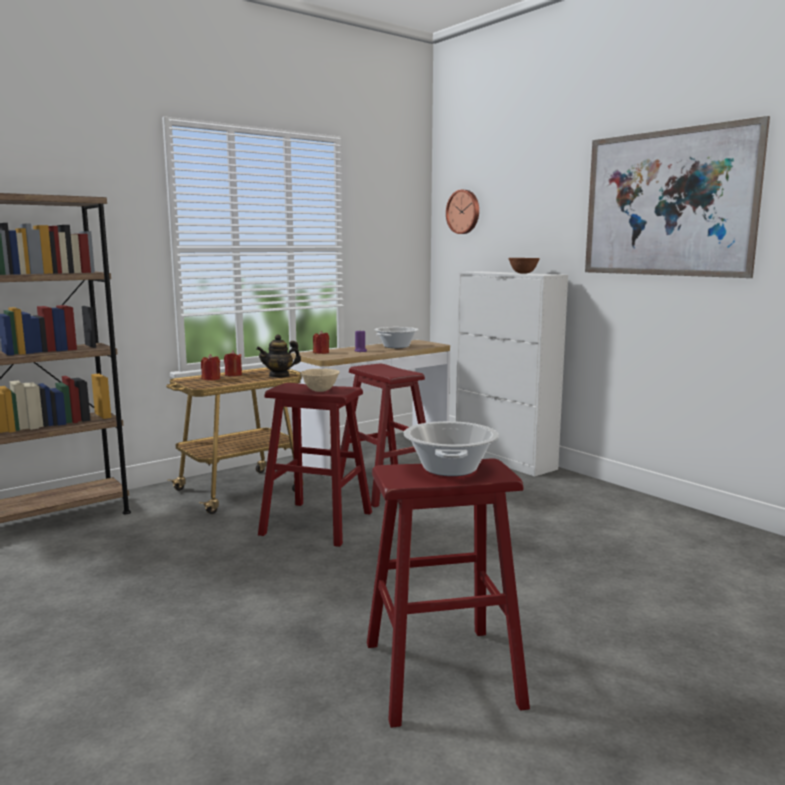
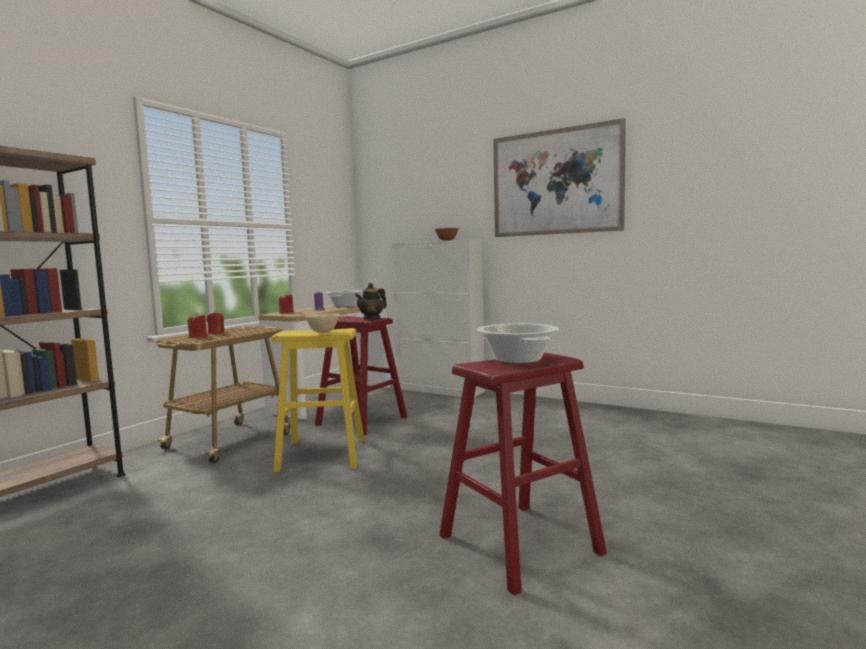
camera: 20 degrees left, 5 degrees down
teapot [256,334,301,378] -> teapot moved to [355,283,387,320]
red stool [258,383,372,547] -> yellow stool [271,328,364,472]
wall clock [446,190,479,234] -> none

